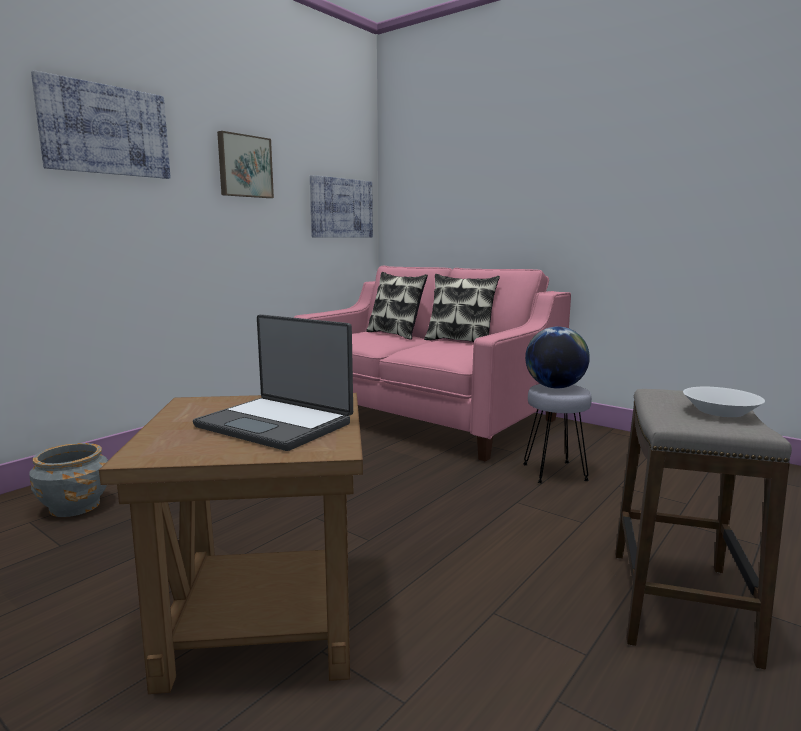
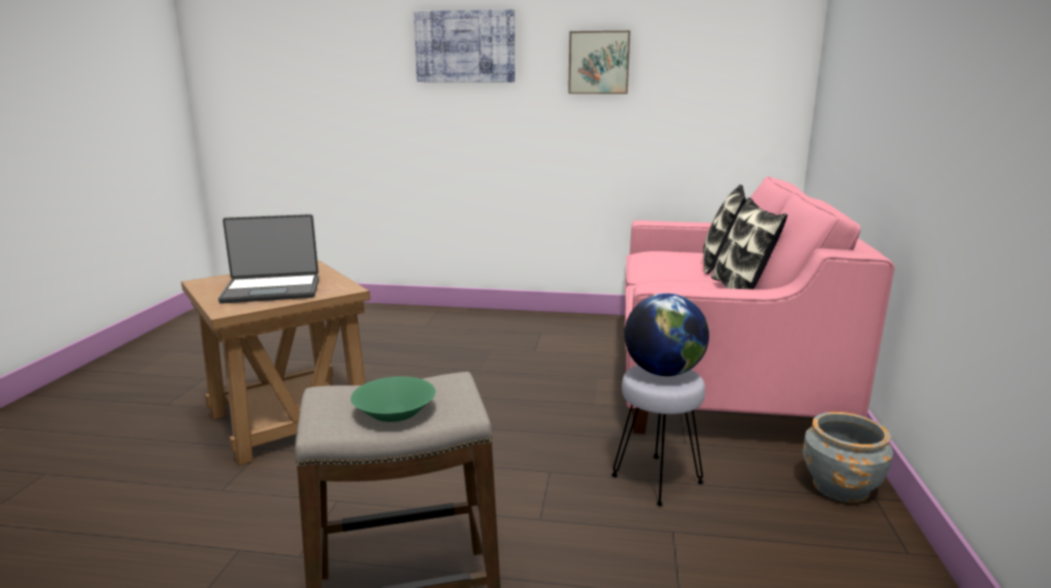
camera: 60 degrees right, 5 degrees up
grey planter [30,443,108,517] -> grey planter moved to [802,412,894,503]
laptop [193,314,353,451] -> laptop turned 105 degrees counterclockwise [218,214,319,304]
picture [310,175,373,237] -> none
white bowl [683,387,765,417] -> green bowl [351,376,436,422]

